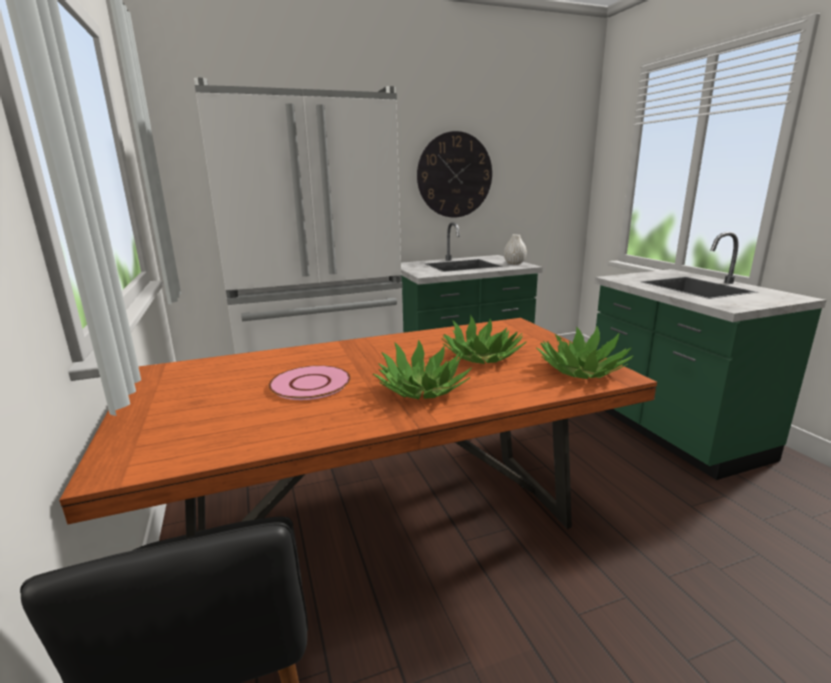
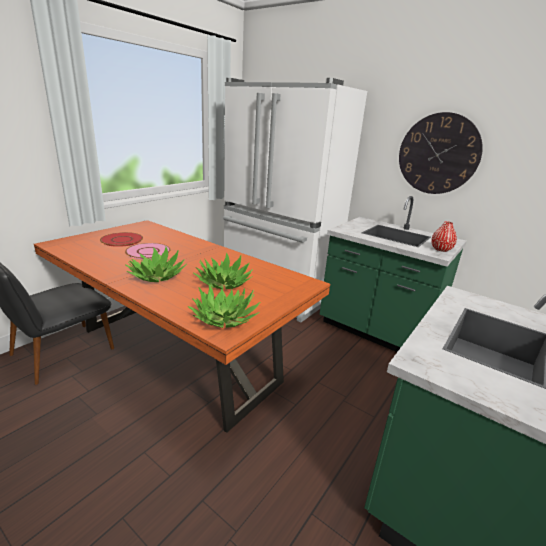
camera: 55 degrees right, 5 degrees up
white vase [504,234,527,264] -> red vase [431,221,457,252]
none -> red plate [100,232,143,247]

